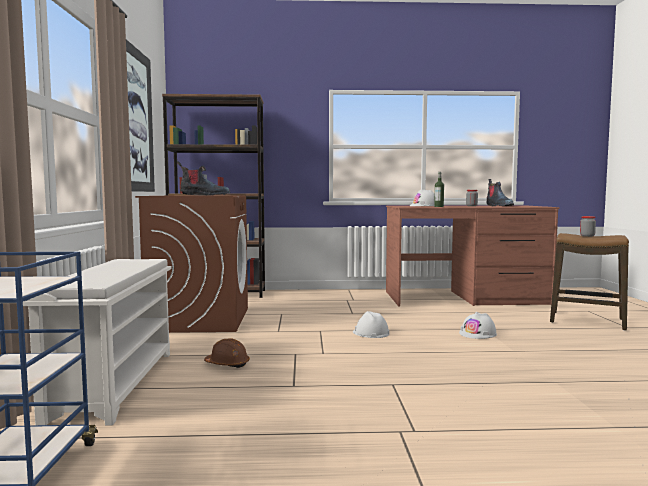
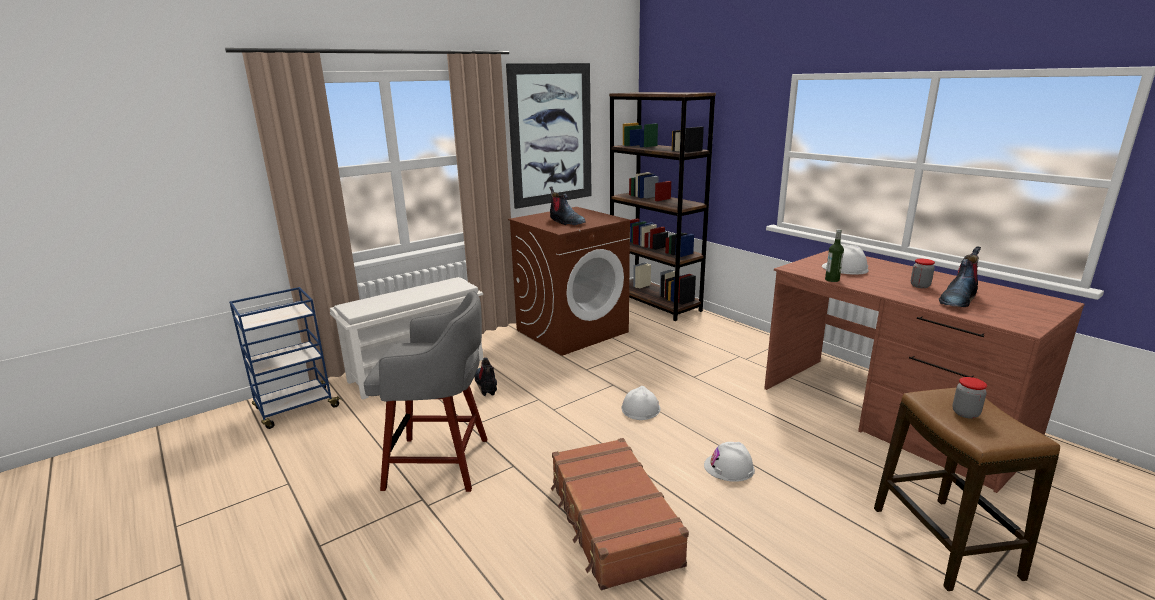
camera: 55 degrees right, 15 degrees up
brown hard hat [204,338,250,368] -> boot [474,358,497,396]
none -> grey stool [364,291,488,492]
none -> brown suitcase [551,438,689,590]

